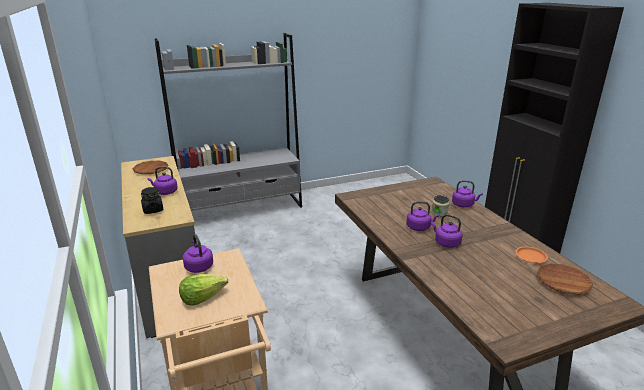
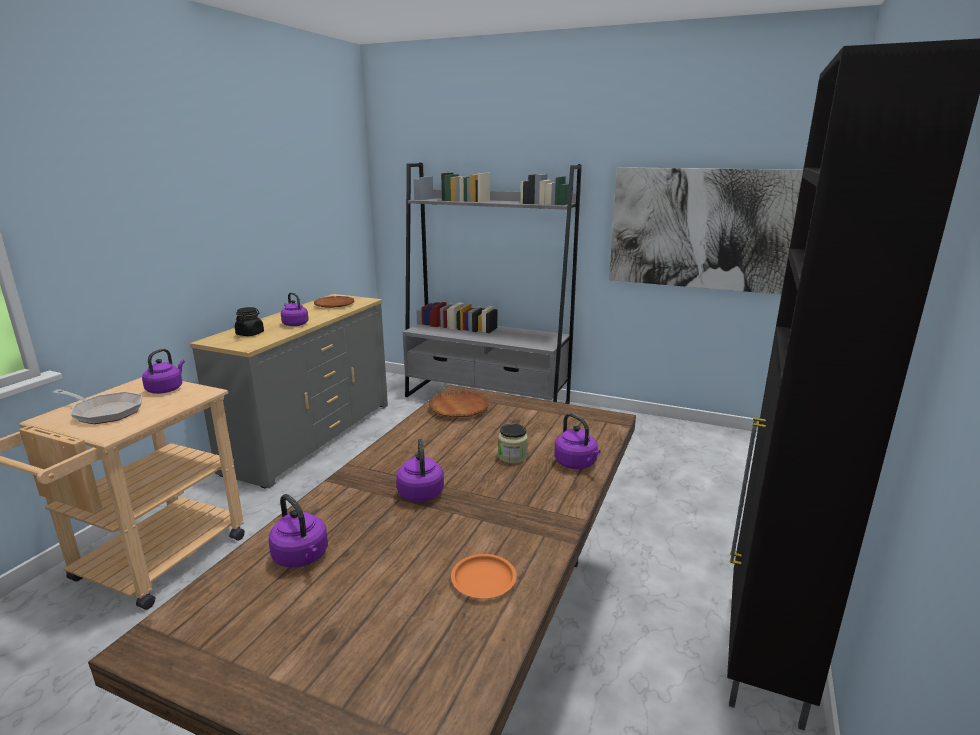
camera: 45 degrees right, 5 degrees down
lettuce [179,274,228,306] -> frying pan [52,389,142,424]
purple kettle [406,201,439,231] -> purple kettle moved to [269,494,328,568]
brown plate [537,264,593,295] -> brown plate moved to [429,391,489,417]
none -> picture [609,167,803,294]

